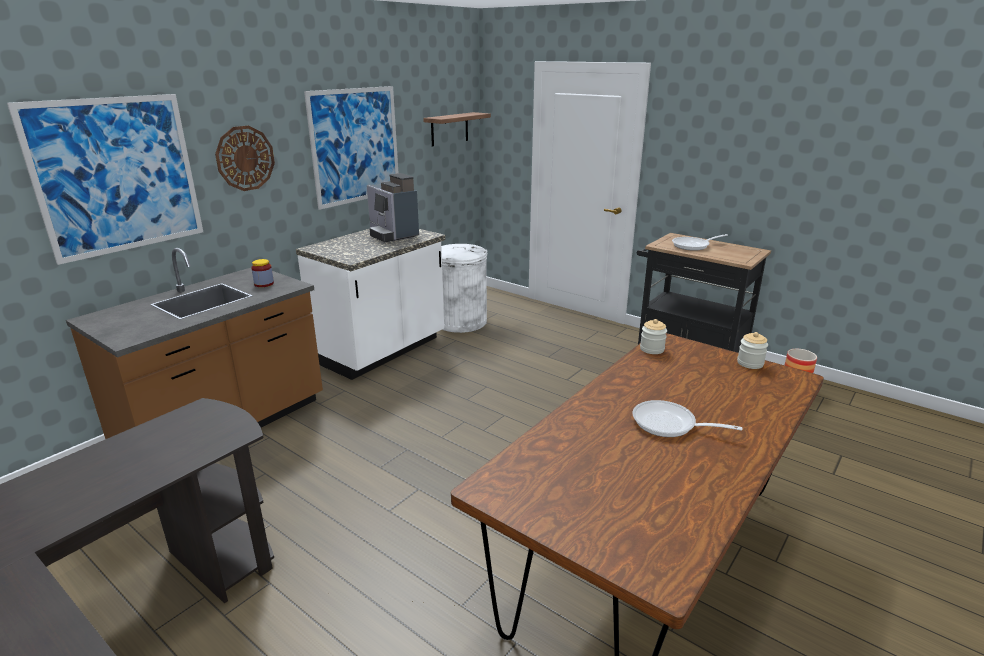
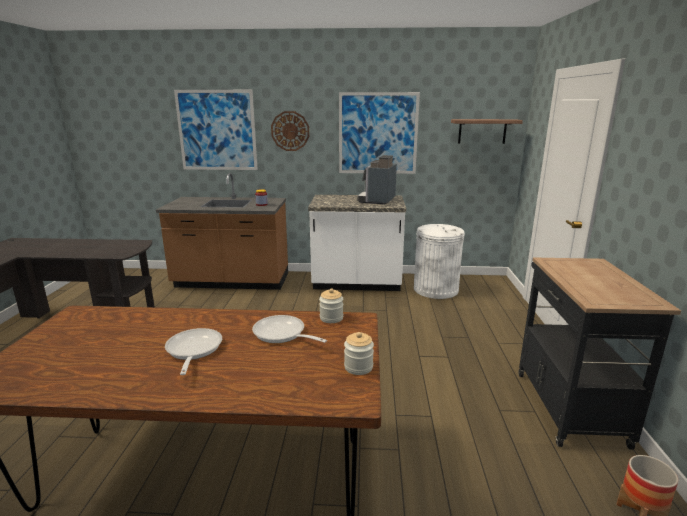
camera: 55 degrees right, 5 degrees down
frying pan [672,234,728,251] -> frying pan moved to [252,315,327,343]

